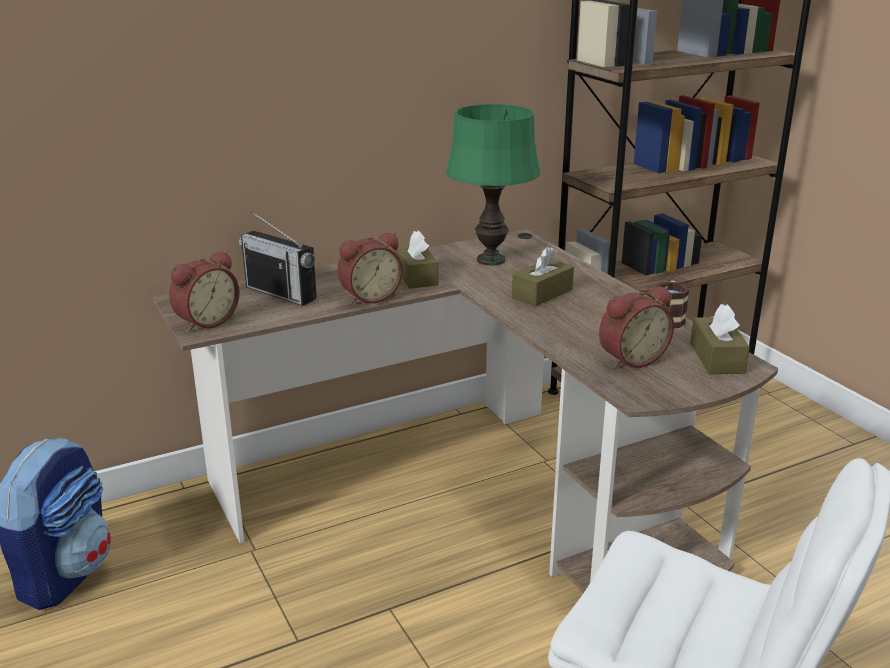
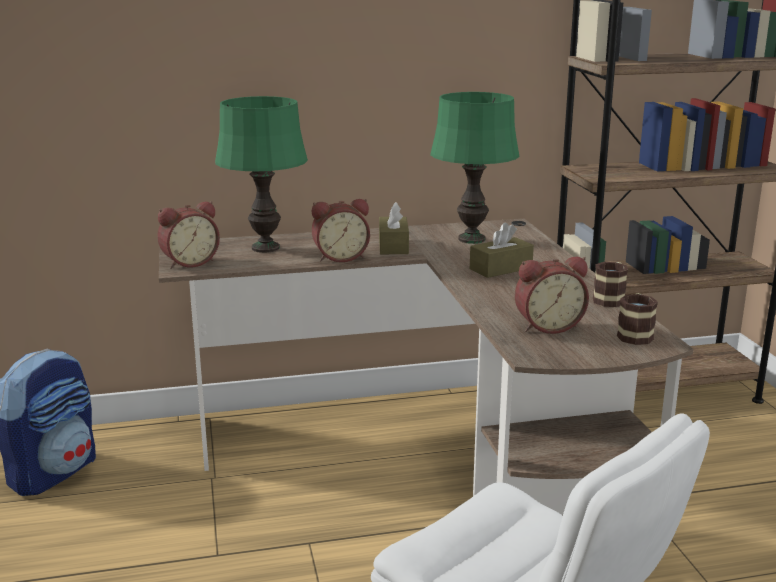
camera: 15 degrees right, 5 degrees down
radio [239,211,317,306] -> green table lamp [215,96,308,253]
brown tissue box [690,304,750,374] -> mug [617,293,658,345]

